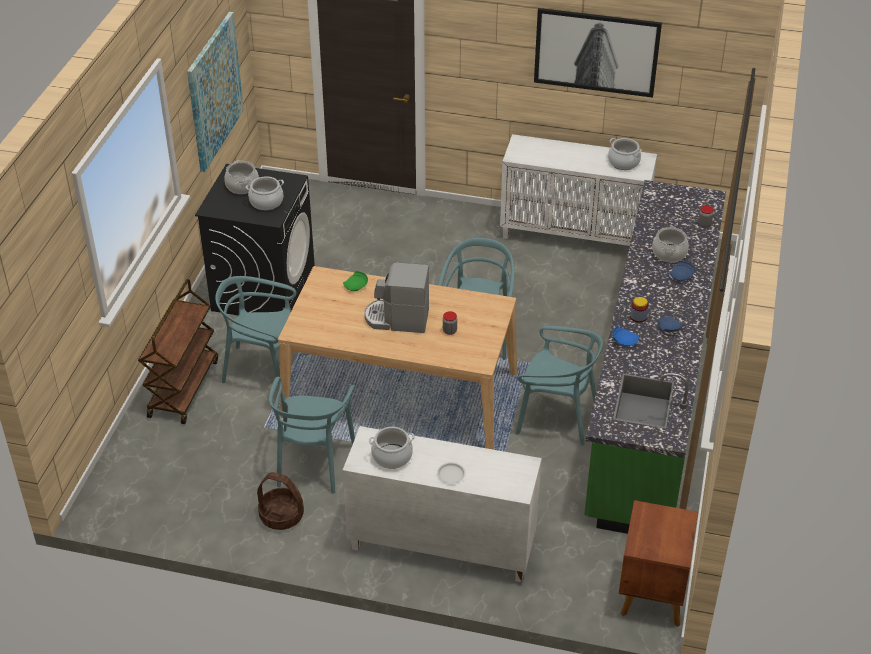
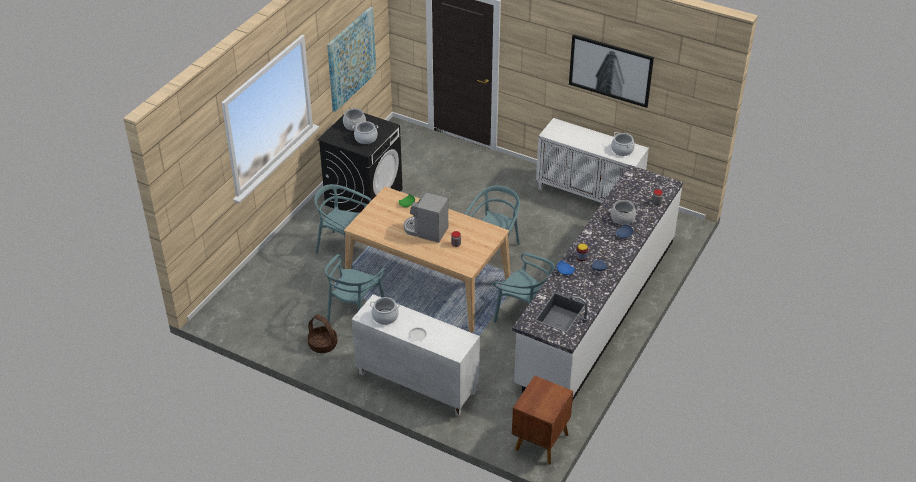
camera: 15 degrees right, 0 degrees up
brown cart [138,279,218,424] -> none
green counter [584,180,726,534] -> white counter [512,165,683,401]

